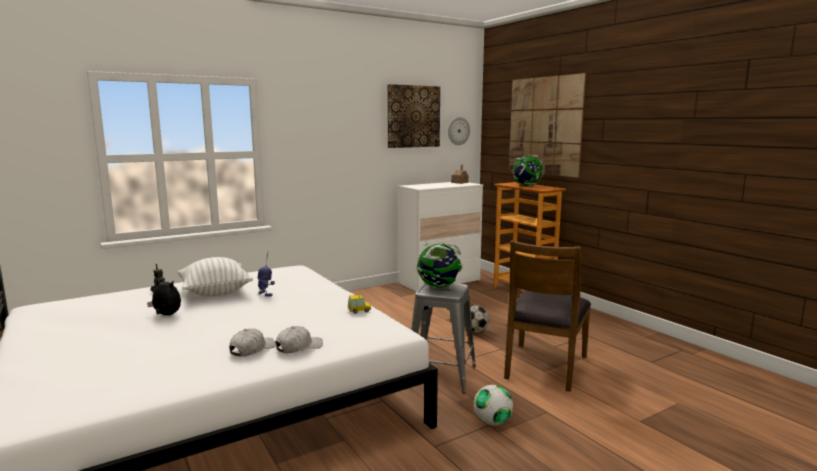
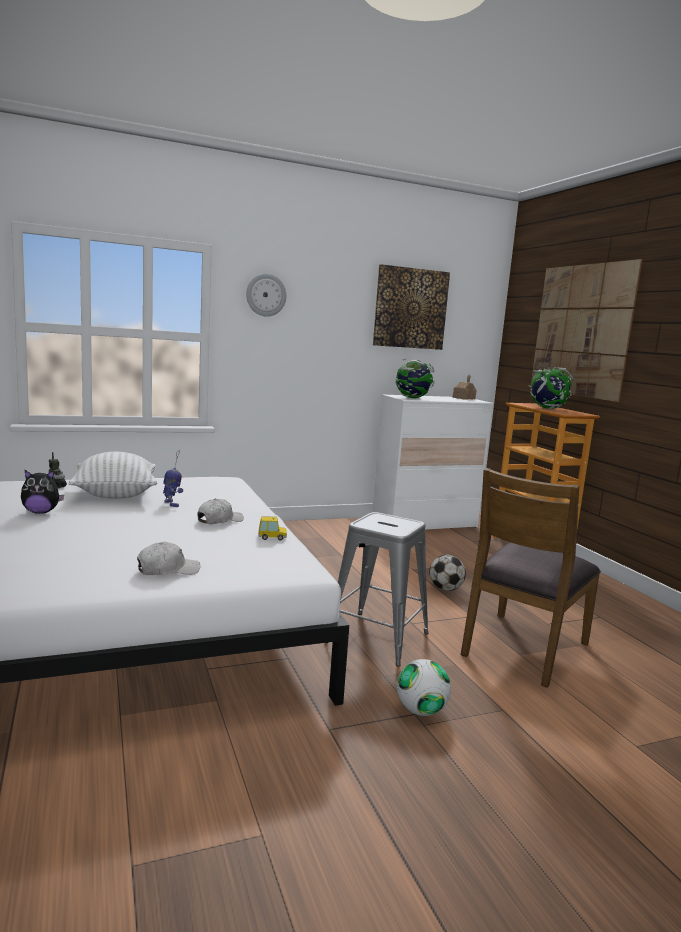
camera: 10 degrees right, 0 degrees up
plush toy [147,279,181,315] -> plush toy turned 135 degrees clockwise [21,470,64,514]
white cap [229,328,276,357] -> white cap moved to [198,499,244,524]
globe [417,241,463,288] -> globe moved to [396,358,435,398]
wall clock [448,117,470,145] -> wall clock moved to [246,274,286,317]

